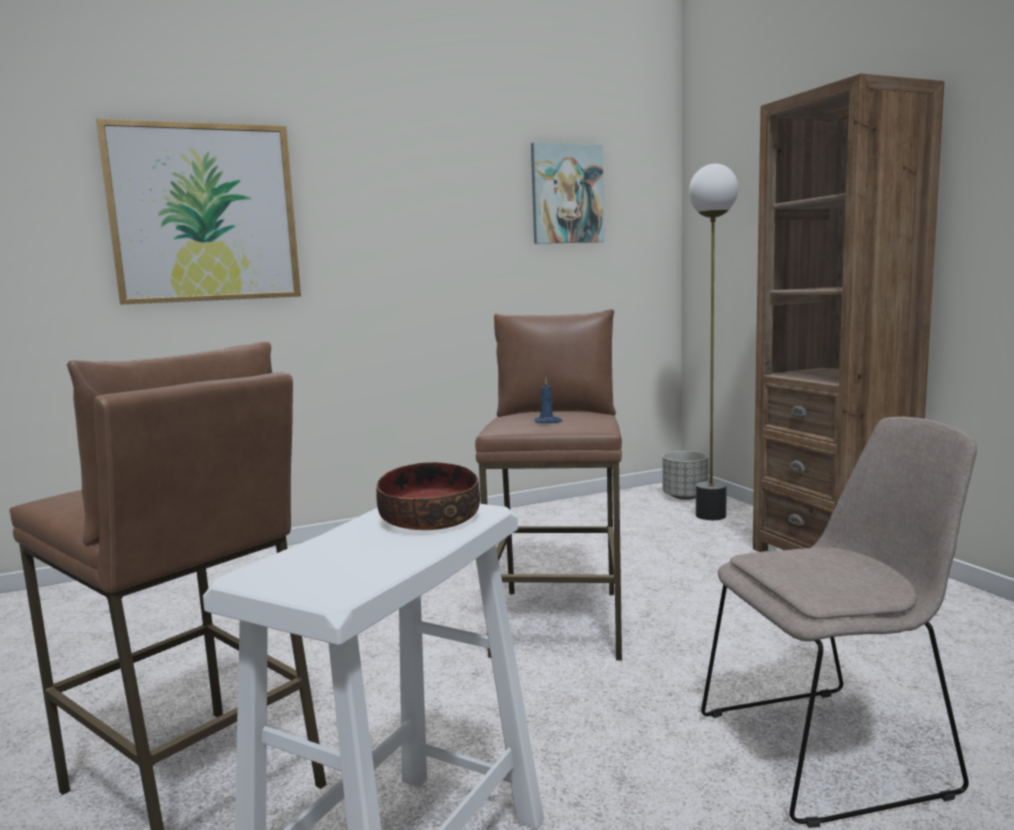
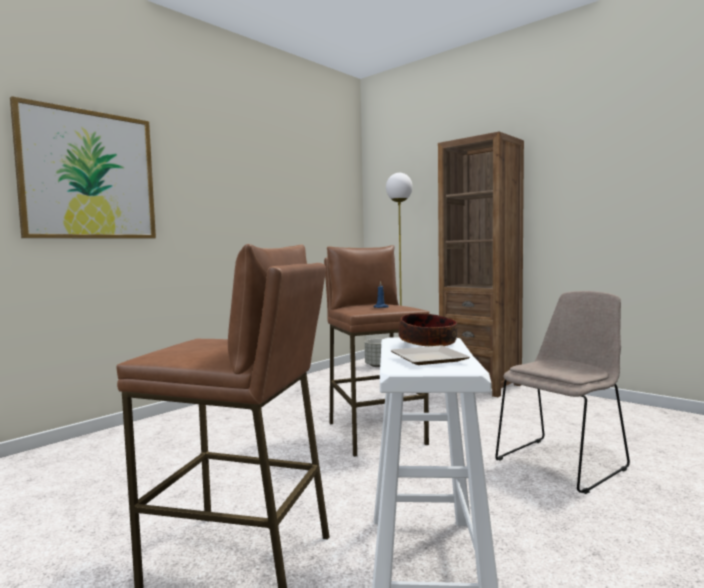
camera: 25 degrees left, 5 degrees down
picture [531,142,604,244] -> none
none -> plate [390,345,470,365]

